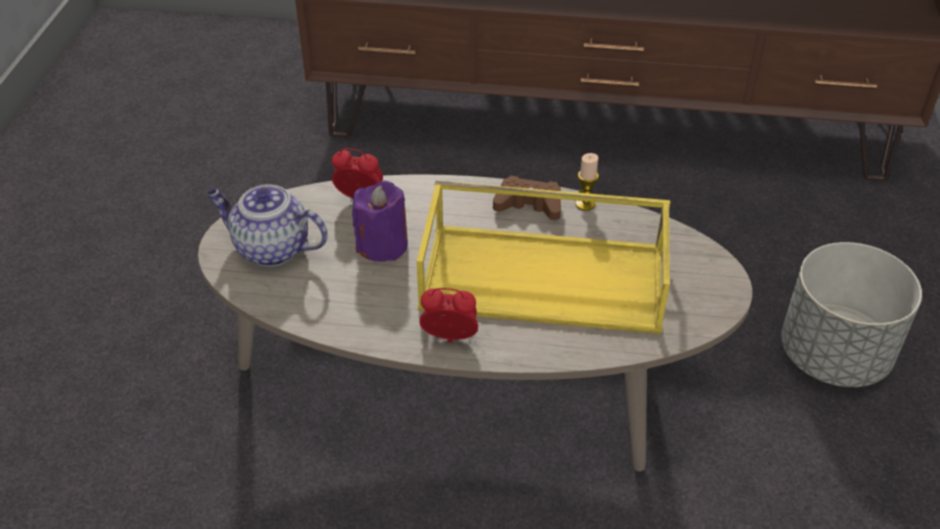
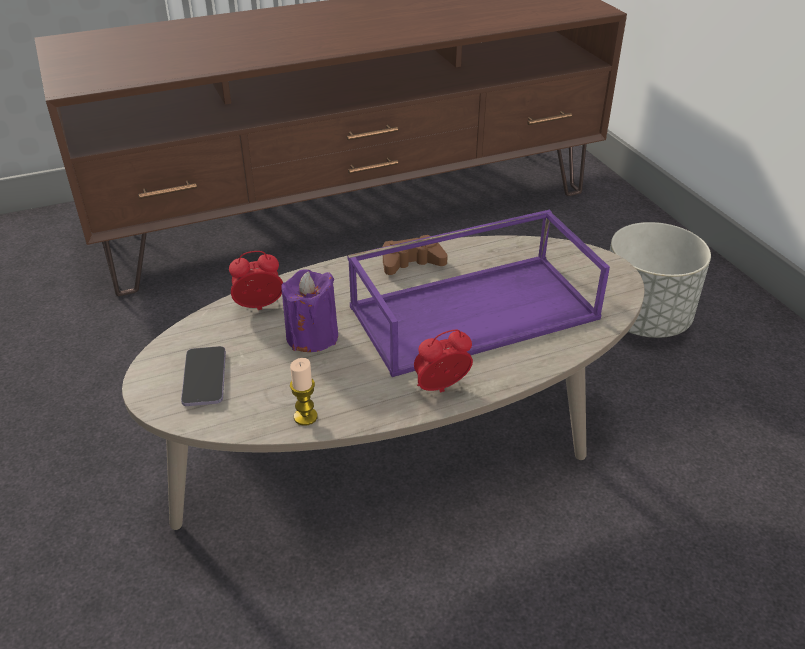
camera: 30 degrees left, 5 degrees down
teapot [207,185,328,266] -> phone [181,346,226,406]
yellow tray [417,181,670,334] -> purple tray [347,209,610,377]
candle [575,153,599,211] -> candle moved to [290,358,318,426]

